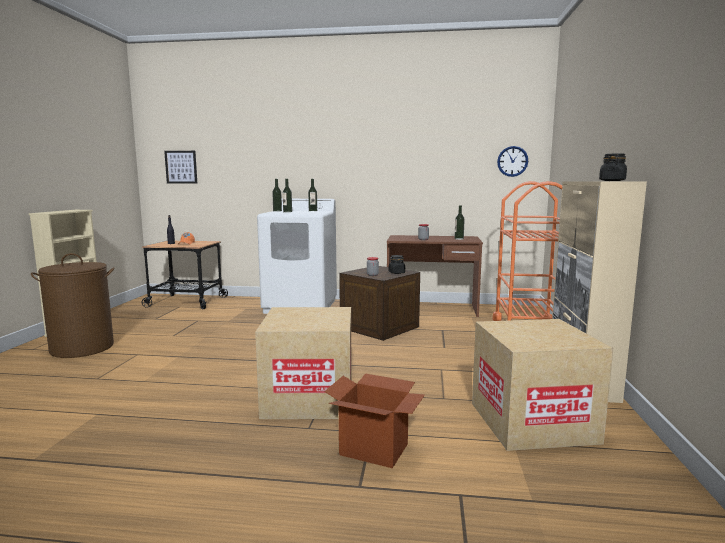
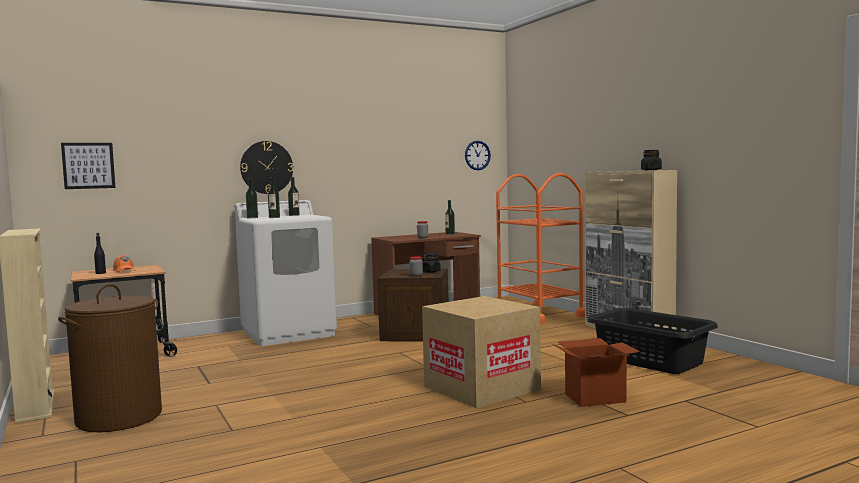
camera: 35 degrees left, 5 degrees down
cardboard box [472,319,613,451] -> black laundry basket [587,308,718,374]
none -> wall clock [240,141,293,194]

